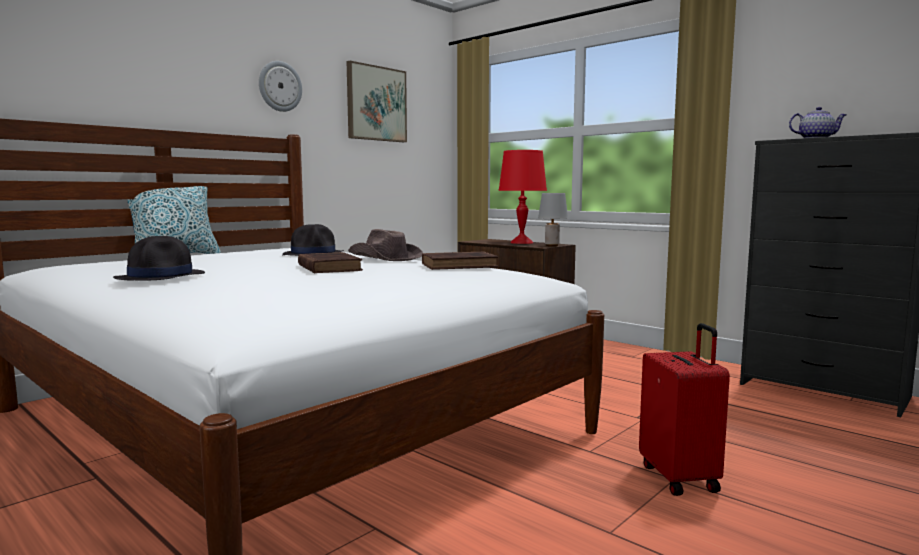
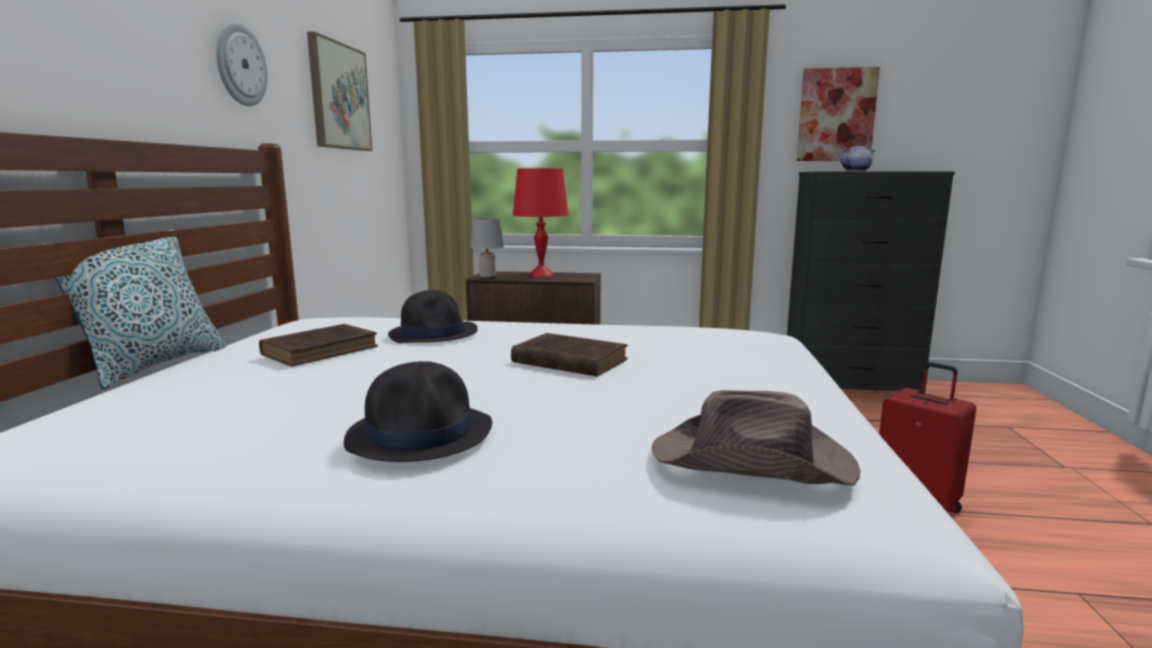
camera: 35 degrees left, 5 degrees up
brown hat [348,229,423,261] -> brown hat moved to [652,390,860,486]
brown book [422,252,498,270] -> brown book moved to [259,324,378,367]
grey table lamp [538,193,568,246] -> grey table lamp moved to [471,218,504,279]
none -> picture [797,67,880,161]

